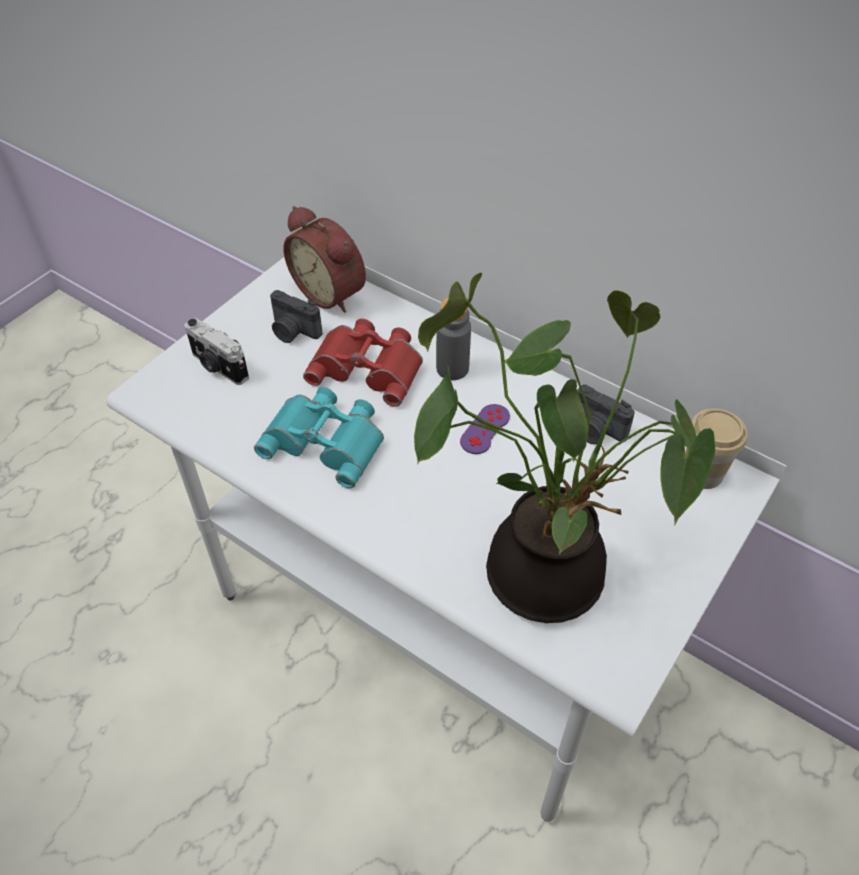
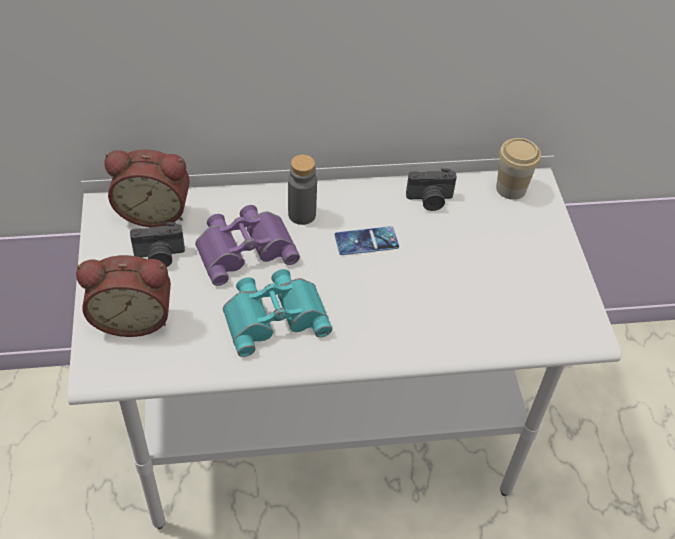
camera: 45 degrees left, 0 degrees up
camera [184,318,249,385] -> alarm clock [76,255,171,337]
red binoculars [303,319,423,407] -> purple binoculars [195,205,300,286]
potted plant [414,273,715,623] -> none
purple game controller [460,404,510,454] -> phone [334,226,399,255]

